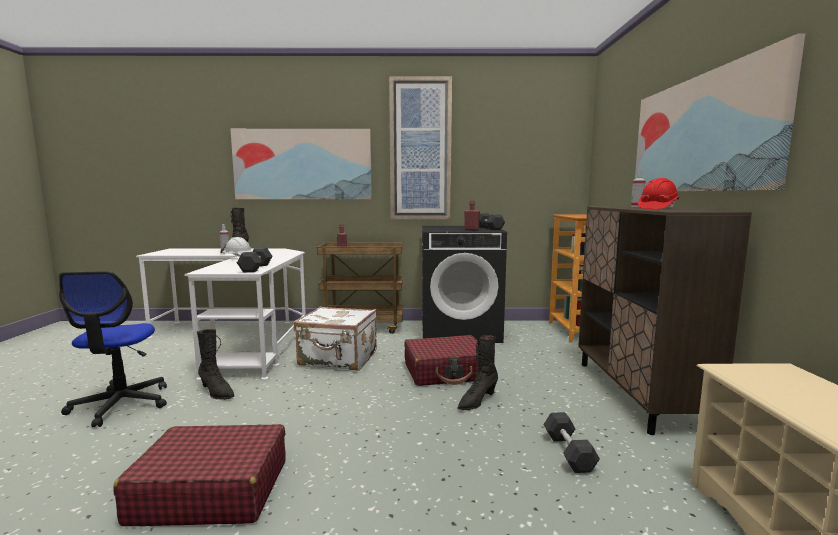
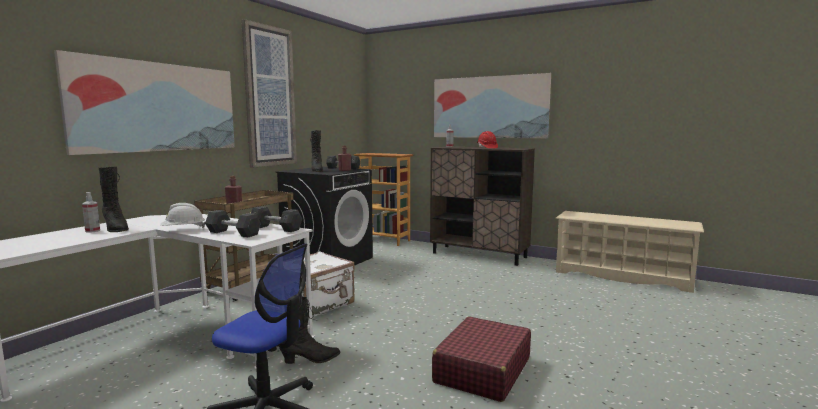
camera: 60 degrees left, 0 degrees up
red suitcase [404,335,479,386] -> none
black boot [457,335,498,410] -> black boot moved to [310,130,323,172]
grey dumbbell [543,412,600,473] -> grey dumbbell moved to [205,210,261,237]

